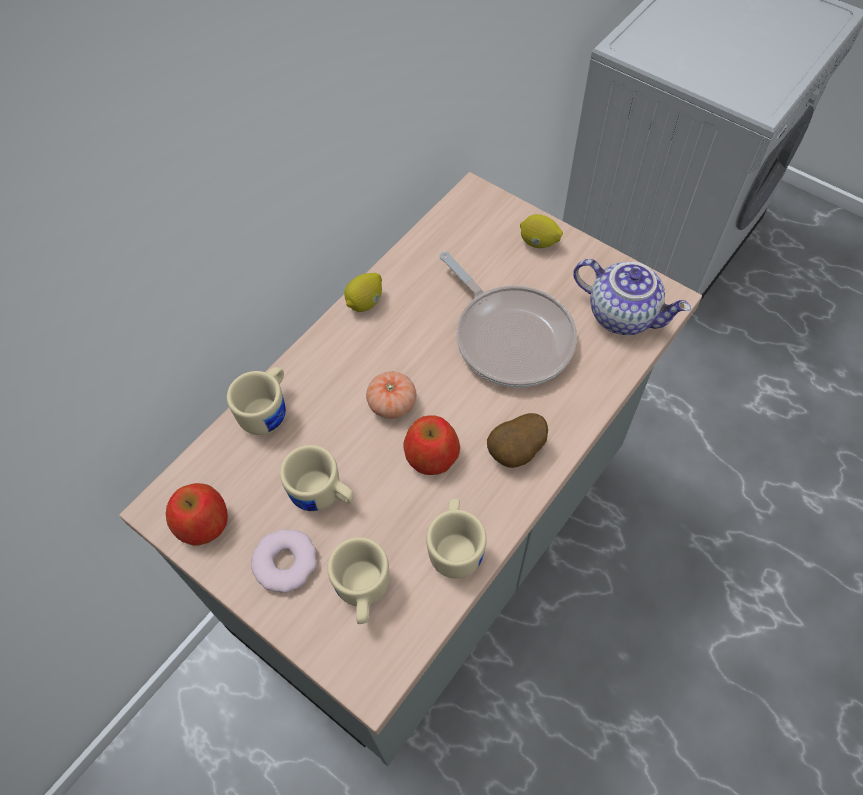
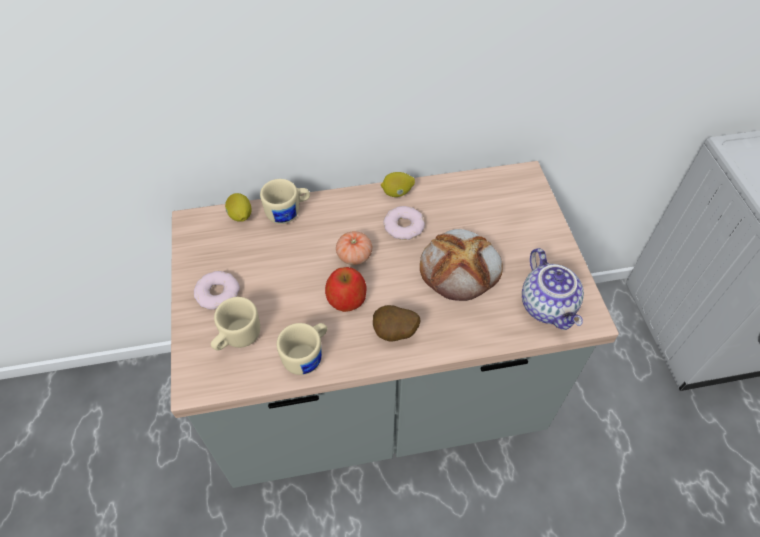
camera: 40 degrees right, 5 degrees down
apple [166,483,228,546] -> none
beige mug [280,445,354,512] -> none
frying pan [439,252,577,387] -> bread [420,229,503,301]
lemon [520,214,563,248] -> lemon moved to [225,193,252,222]
none -> donut [383,206,425,240]

